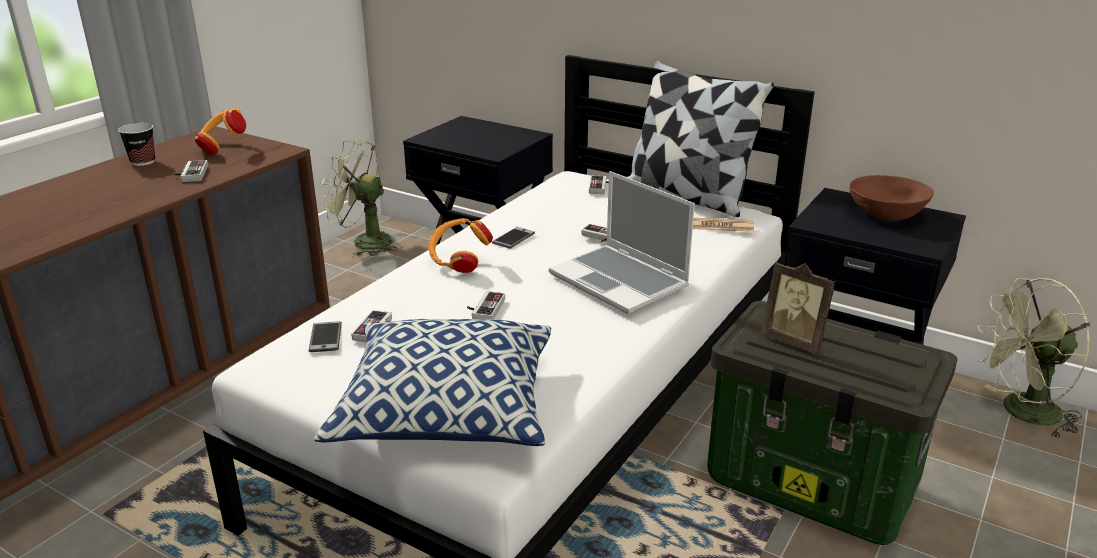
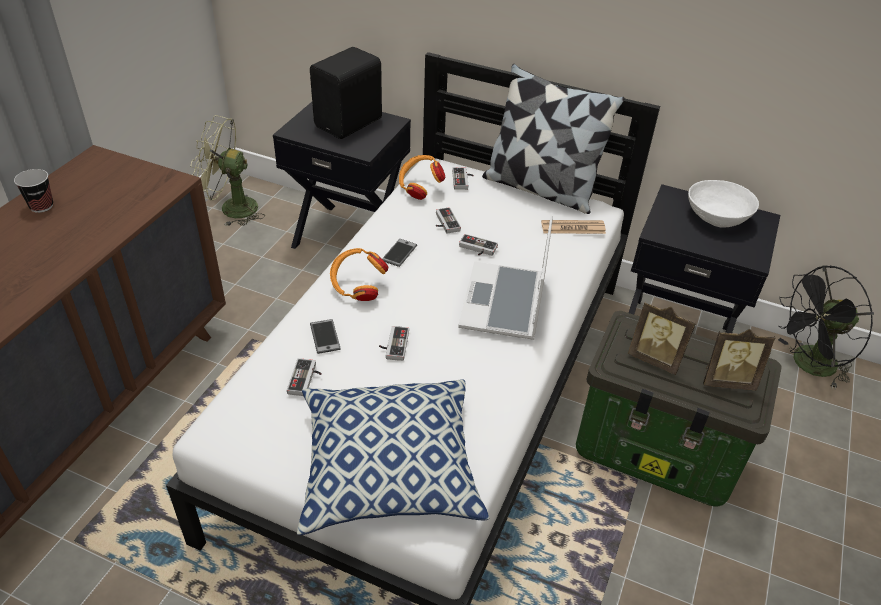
camera: 10 degrees left, 15 degrees up
game controller [174,160,208,182] -> game controller moved to [436,207,461,234]
orange headphones [195,108,246,155] -> orange headphones moved to [399,155,445,200]
phone [309,321,342,352] -> phone moved to [310,319,341,354]
laptop [549,171,695,314] -> laptop turned 60 degrees clockwise [458,215,553,340]
brown bowl [849,175,934,221] -> white bowl [688,180,759,228]
green fan [977,278,1090,439] -> black fan [778,265,874,389]
none -> black speaker [310,47,382,139]
none -> picture frame [703,329,775,390]

